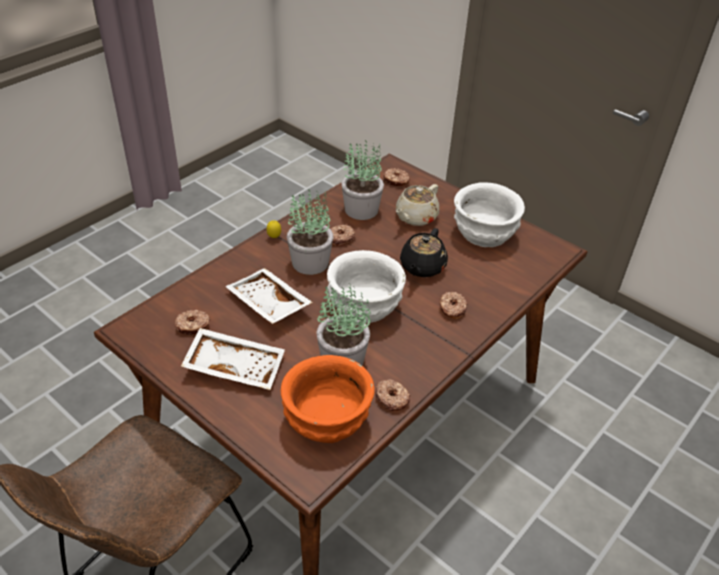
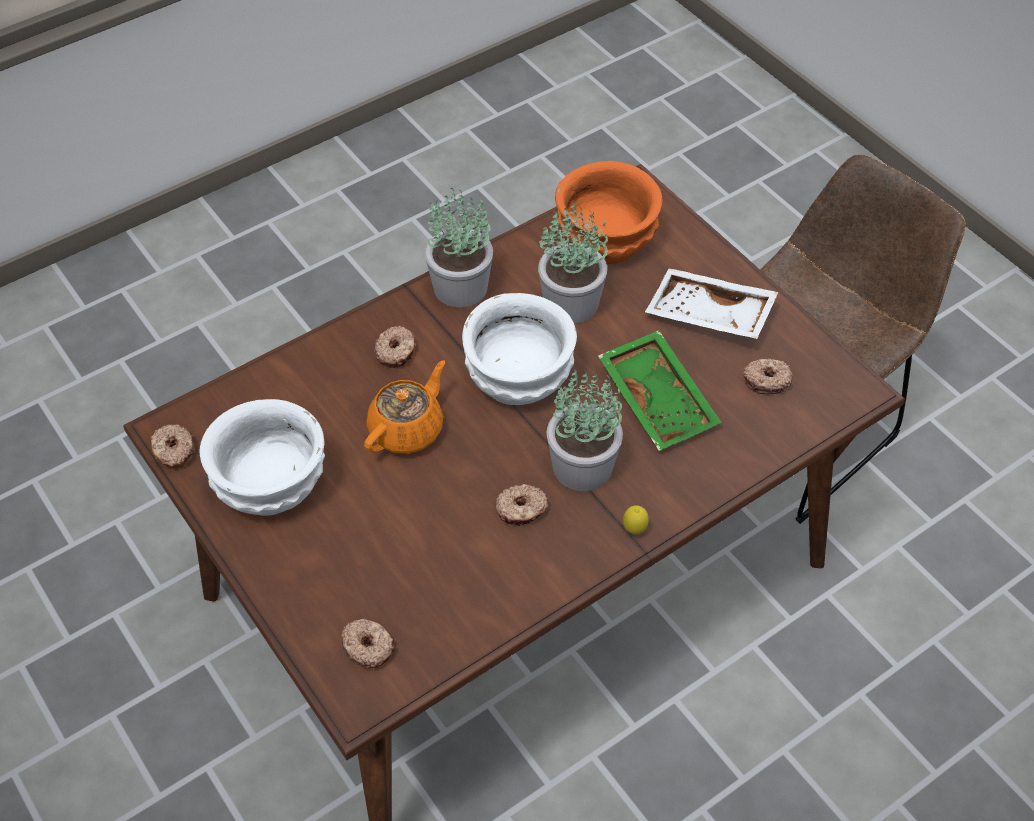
camera: 165 degrees left, 10 degrees up
white tray [225,268,313,324] -> green tray [598,330,722,451]
potted plant [341,140,384,220] -> potted plant moved to [425,188,493,307]
donut [375,379,410,411] -> donut moved to [151,424,195,467]
beige teapot [396,184,439,226] -> none
black teapot [400,228,448,277] -> orange teapot [364,360,445,454]

